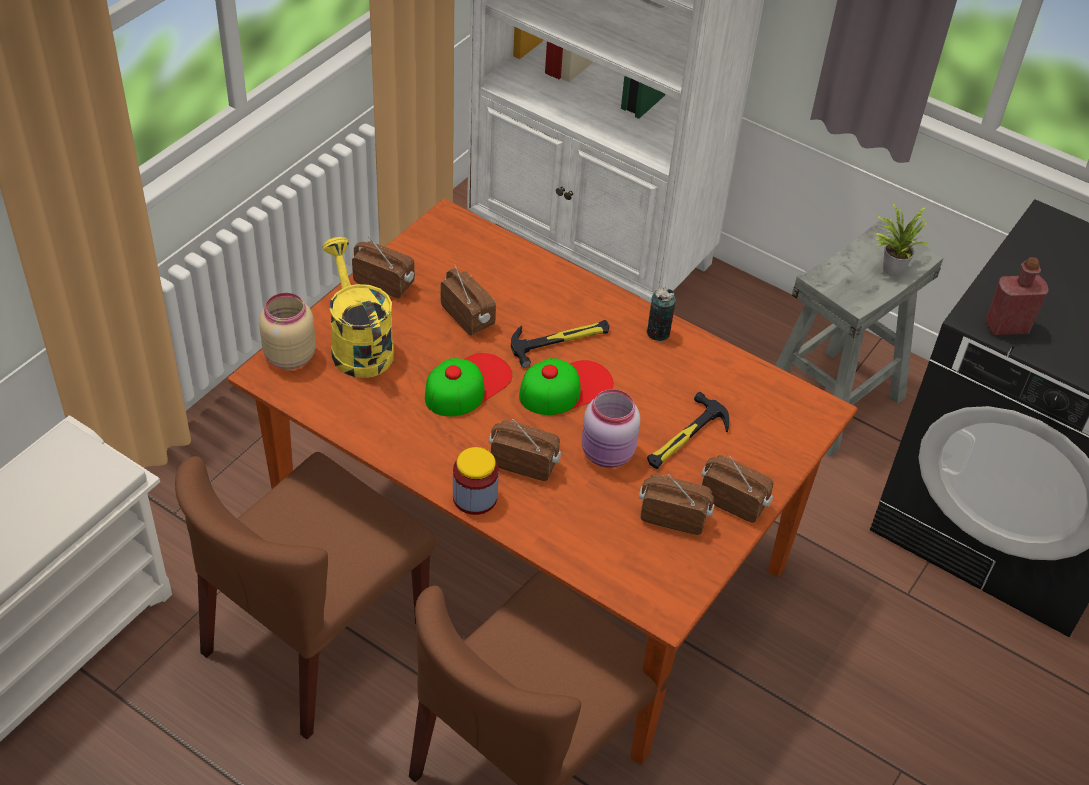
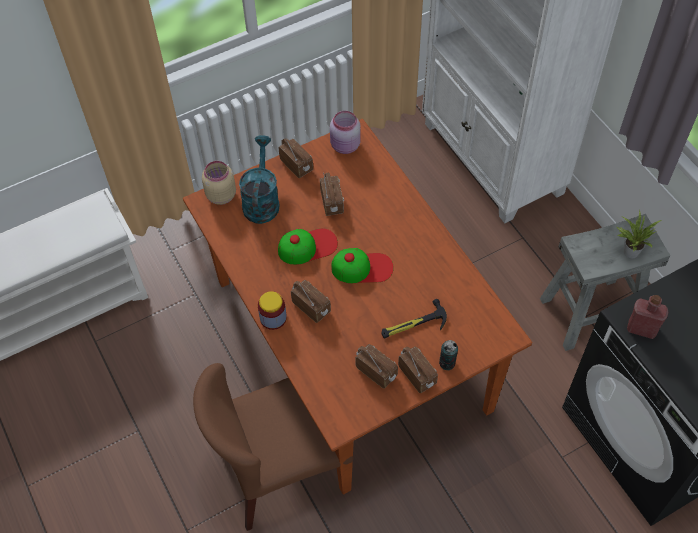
camera: 30 degrees right, 10 degrees up
brown chair [175,452,435,740] -> none
yellow watering can [322,237,394,378] -> turquoise watering can [239,135,280,224]
hammer [511,320,609,368] -> none
pink jar [582,389,640,468] -> pink jar moved to [330,111,361,154]
can [646,288,676,341] -> can moved to [439,340,458,370]

